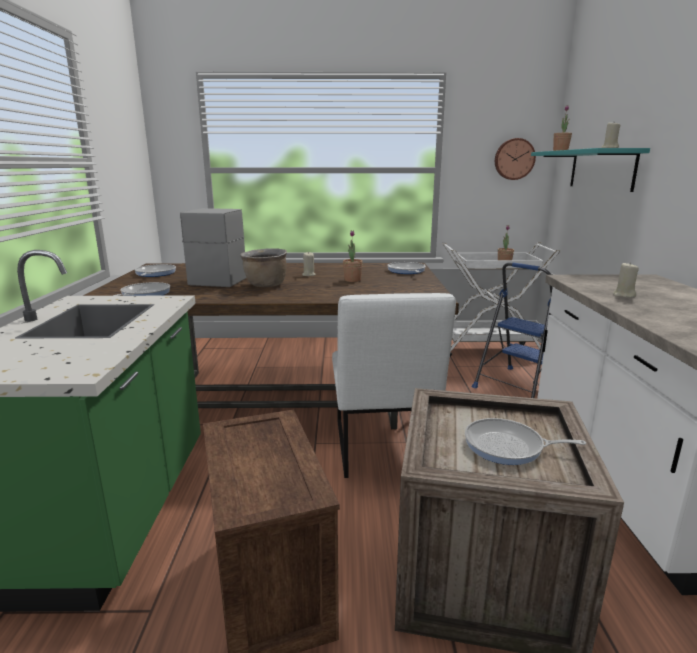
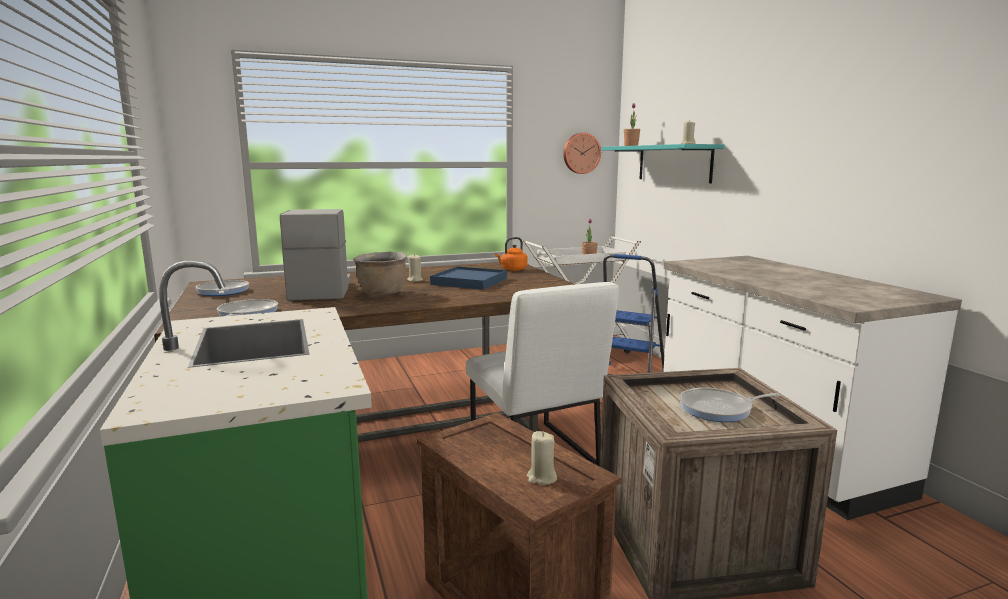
camera: 20 degrees left, 5 degrees down
potted plant [343,230,363,282] -> blue tray [430,266,507,290]
frying pan [387,262,426,274] -> orange kettle [495,237,528,271]
beige candle [613,262,639,298] -> beige candle moved to [527,431,557,485]

